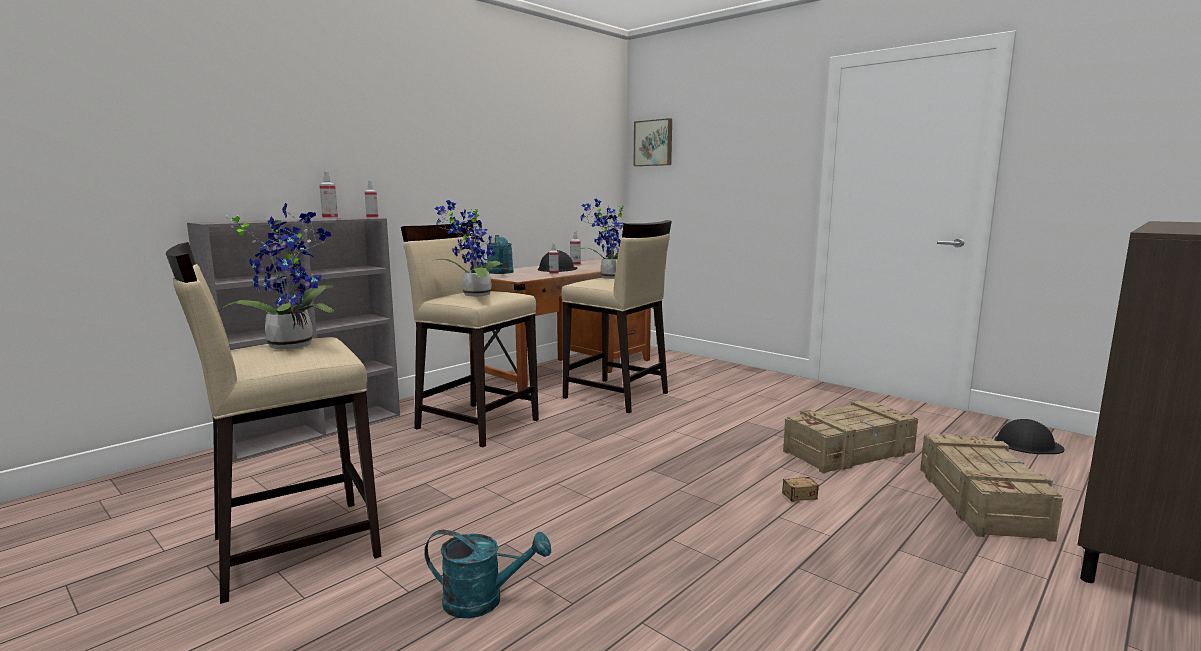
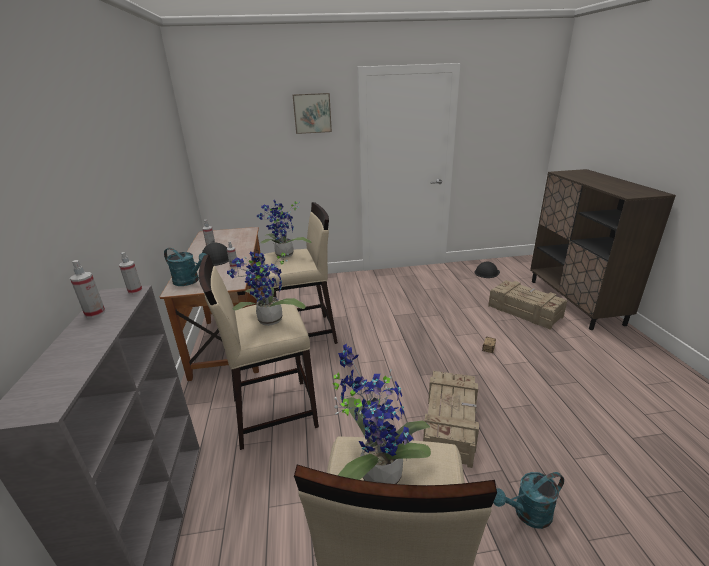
camera: 50 degrees left, 15 degrees up
turquoise watering can [425,530,551,618] -> turquoise watering can turned 150 degrees counterclockwise [493,472,564,529]
picture [634,118,672,166] -> picture moved to [293,93,332,134]
crate [783,401,918,474] -> crate moved to [423,371,479,468]

